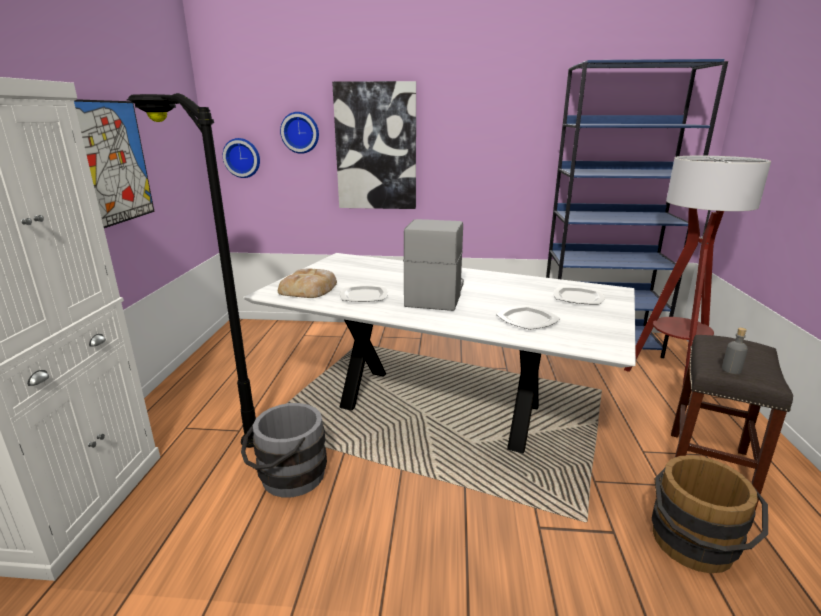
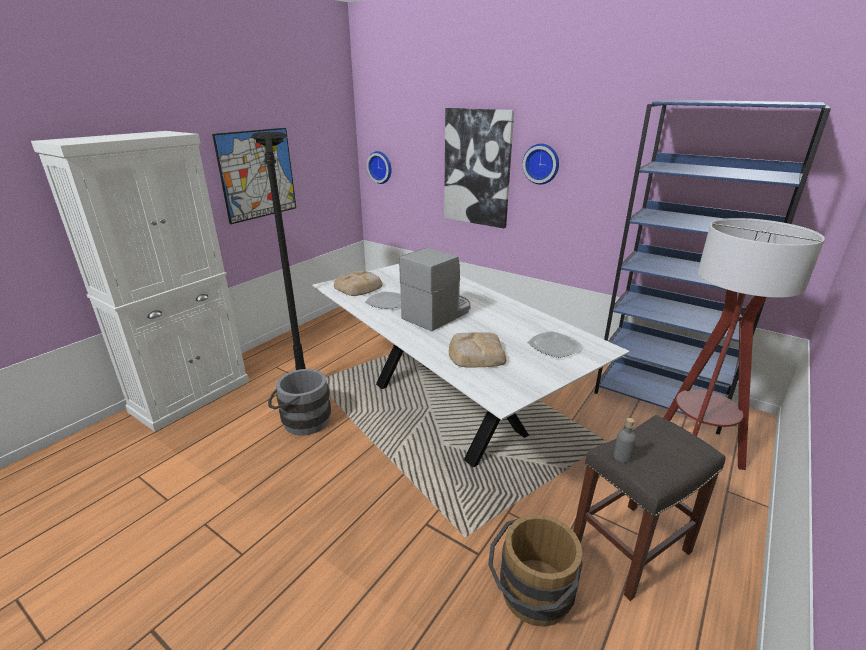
camera: 30 degrees right, 5 degrees up
wall clock [280,112,319,154] -> wall clock moved to [522,144,559,184]
plate [496,305,561,330] -> bread [449,332,507,367]

